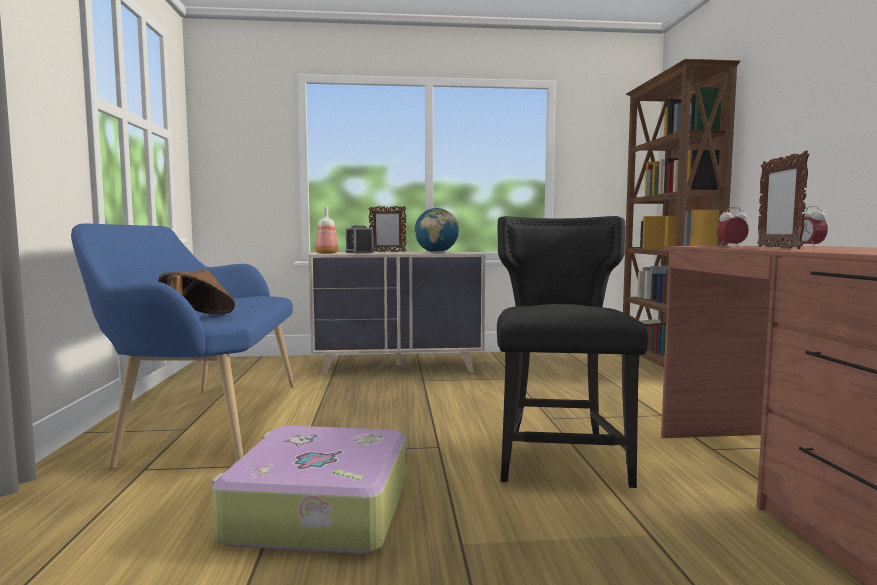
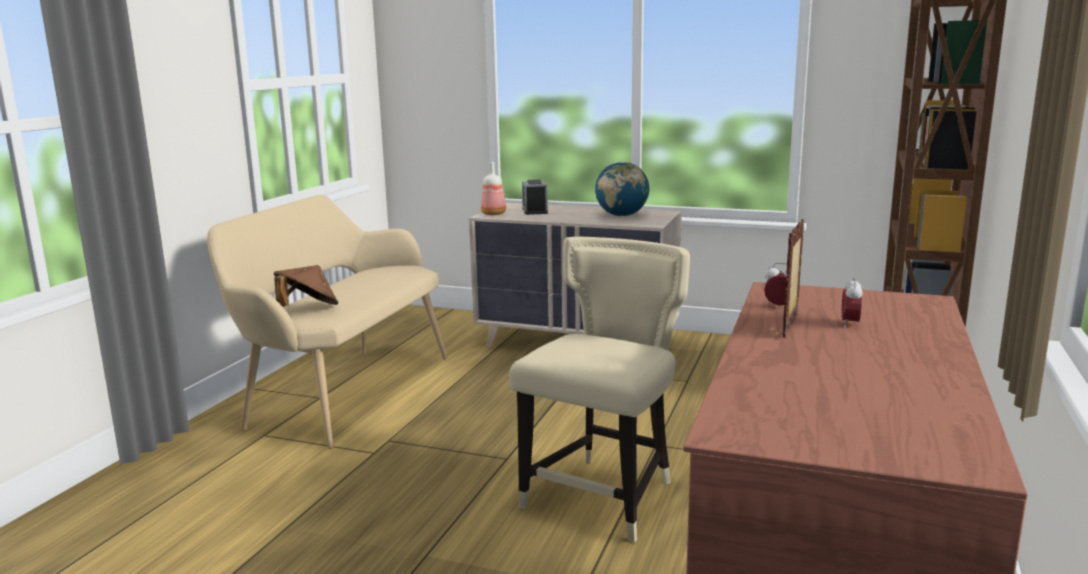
camera: 25 degrees right, 10 degrees up
blue bench [71,223,294,469] -> beige bench [207,195,447,449]
suitcase [212,426,407,554] -> none
picture frame [368,206,406,252] -> none
black chair [497,216,648,488] -> beige chair [509,237,690,542]

